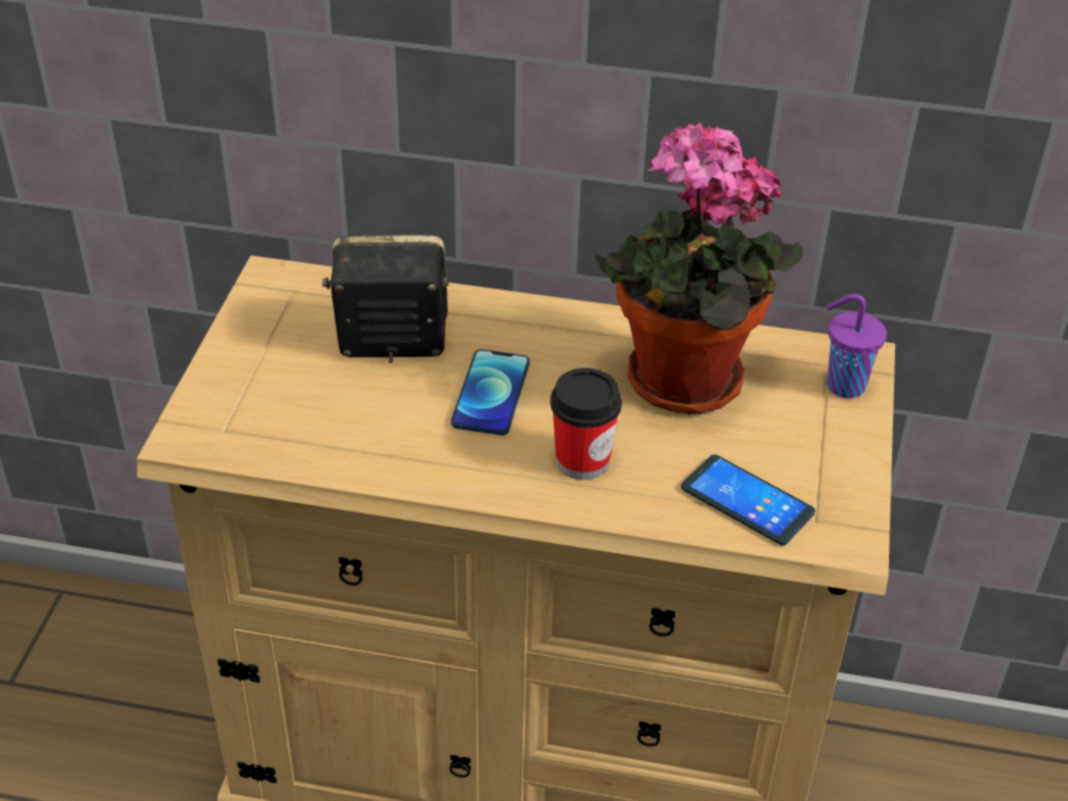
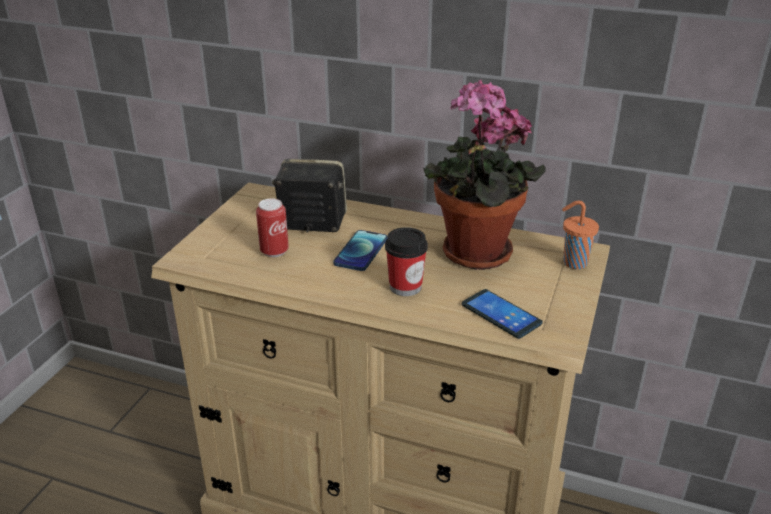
camera: 10 degrees right, 10 degrees down
purple cup [827,294,887,398] -> orange cup [562,201,599,269]
none -> can [256,198,289,257]

